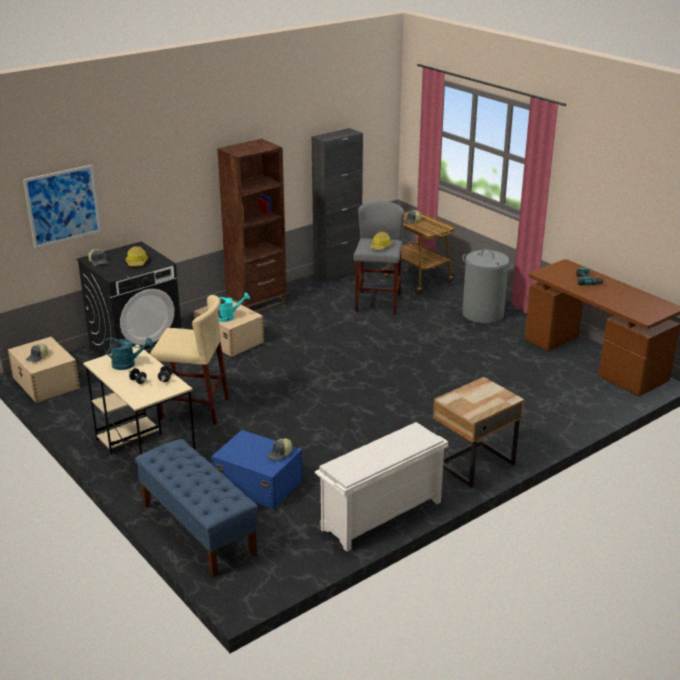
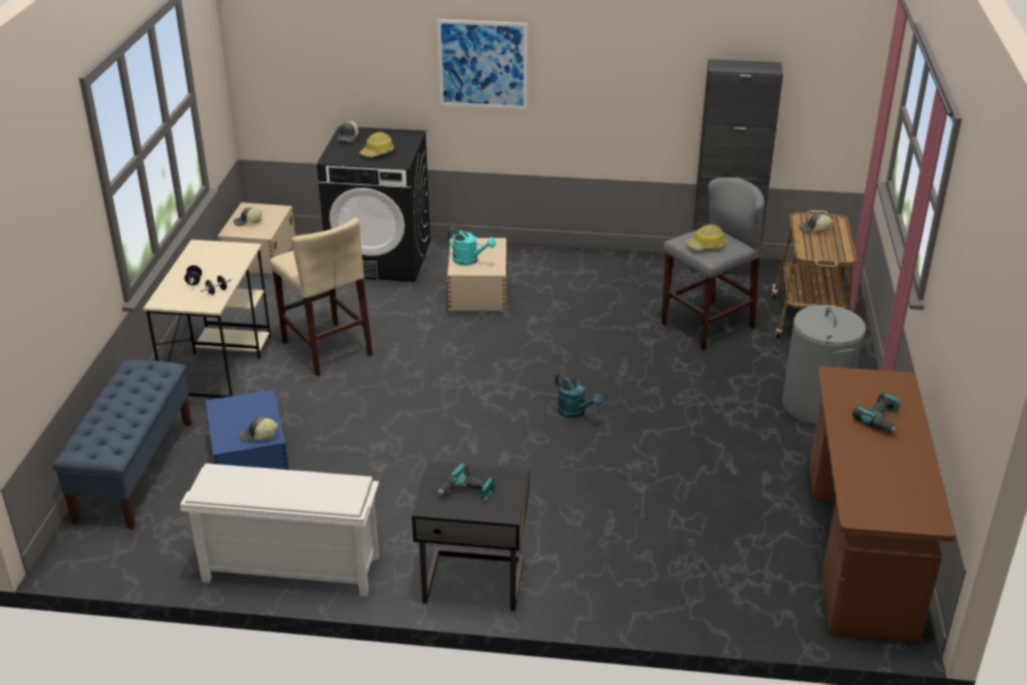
camera: 45 degrees right, 5 degrees up
picture [23,165,101,248] -> picture moved to [437,19,528,109]
turquoise watering can [103,338,153,370] -> turquoise watering can moved to [555,373,603,418]
brown bookcase [217,139,287,312] -> none
beige nightstand [433,377,524,488] -> black nightstand [412,461,529,612]
none -> power drill [438,463,495,501]

